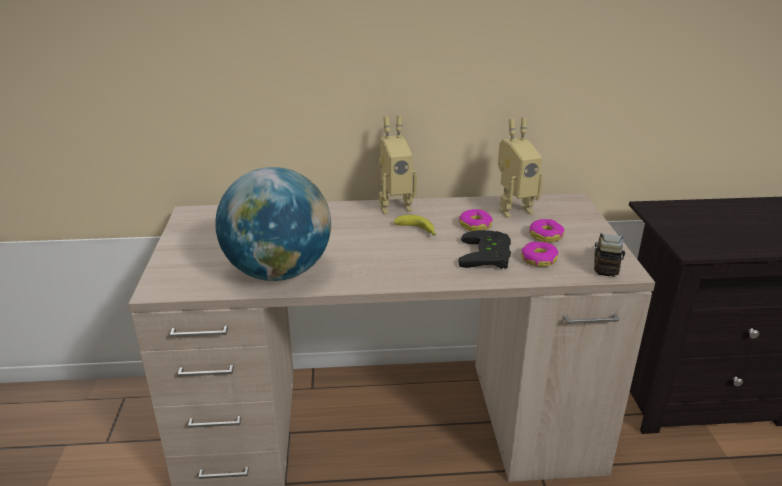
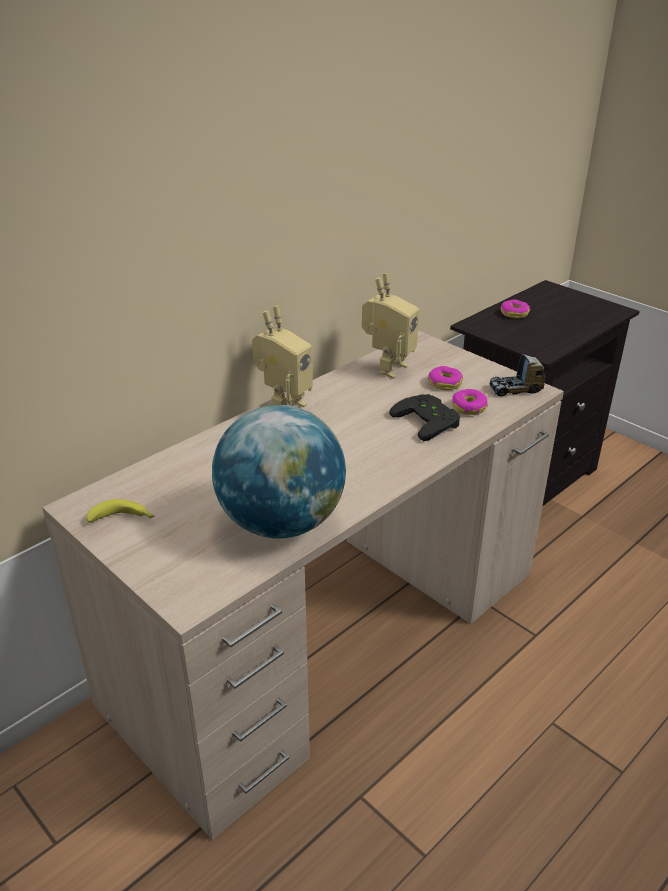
camera: 40 degrees left, 5 degrees up
banana [394,215,437,236] -> banana moved to [86,499,155,523]
donut [459,209,493,231] -> donut moved to [500,299,530,319]
toy truck [594,233,625,277] -> toy truck turned 75 degrees counterclockwise [490,354,545,396]

